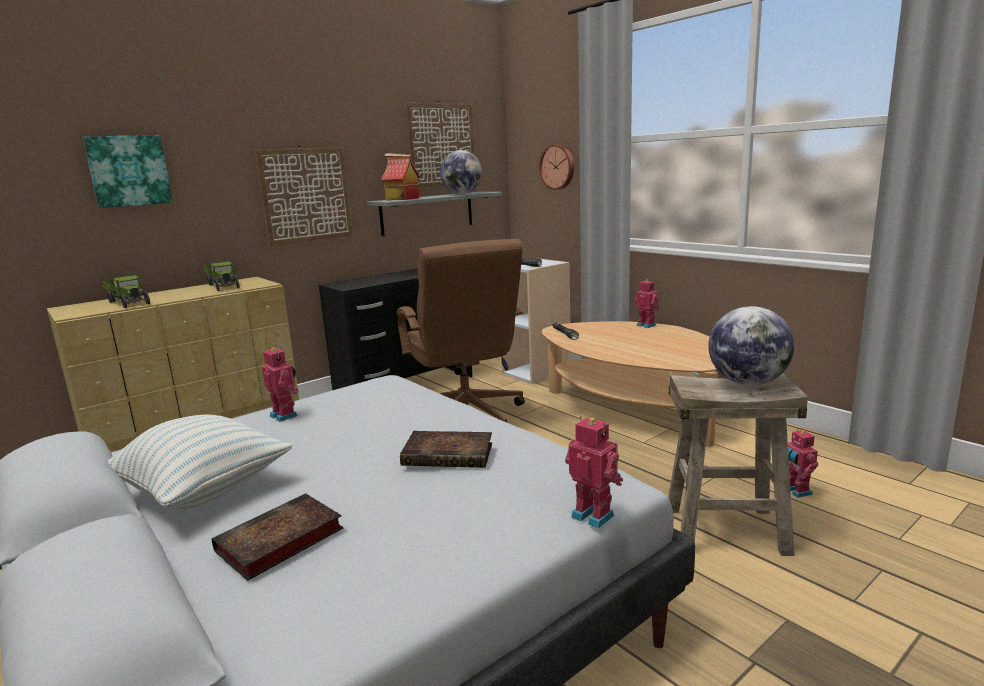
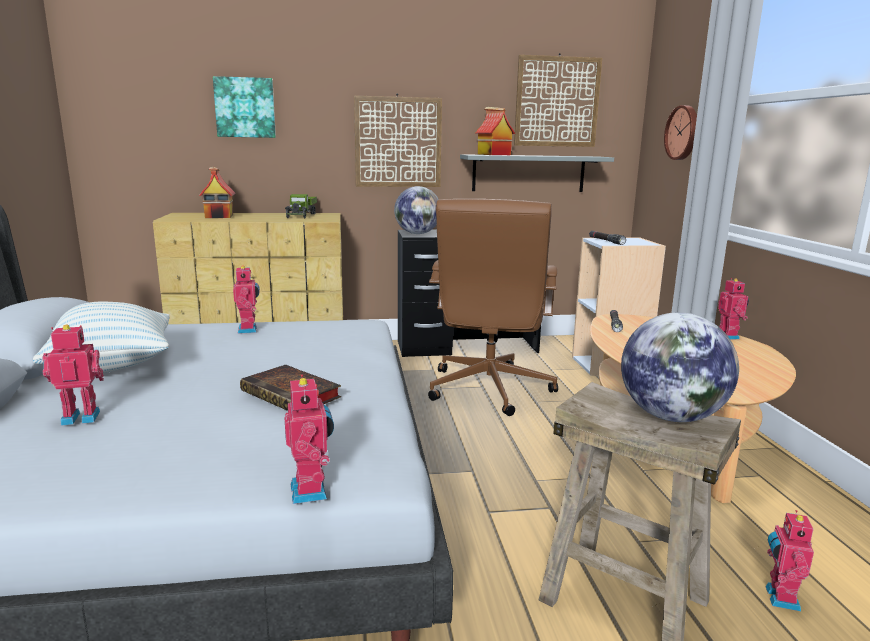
camera: 30 degrees right, 0 degrees up
toy truck [102,275,150,308] -> toy house [199,167,236,218]
book [212,493,343,581] -> toy robot [43,325,104,426]
globe [440,150,482,194] -> globe moved to [394,186,438,234]

